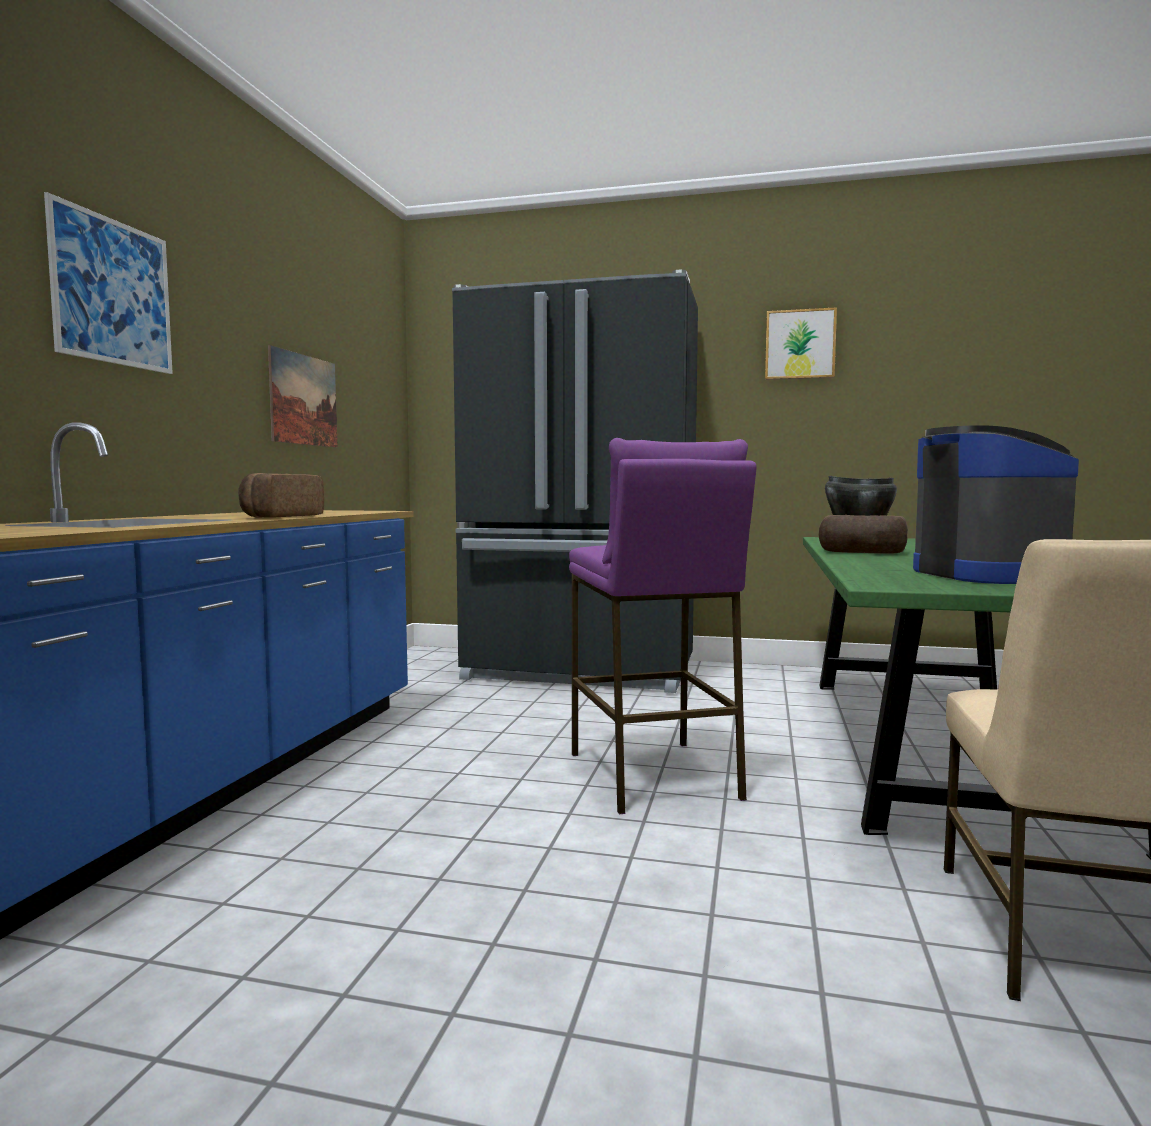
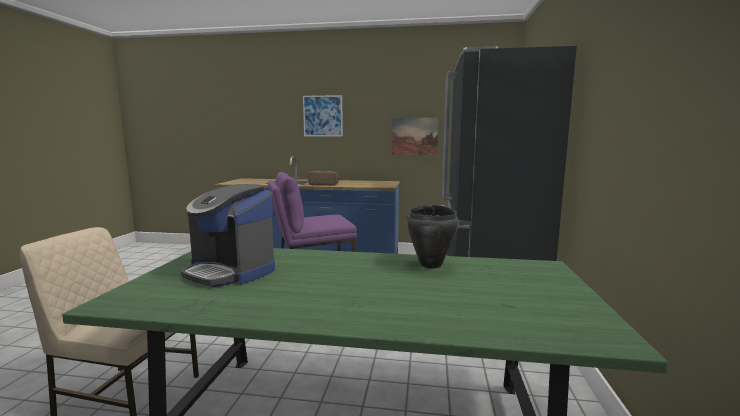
camera: 85 degrees right, 5 degrees up
picture [765,307,837,380] -> none
bread [819,515,908,554] -> none
coffee machine [913,425,1079,584] -> coffee machine turned 45 degrees clockwise [181,184,275,287]

